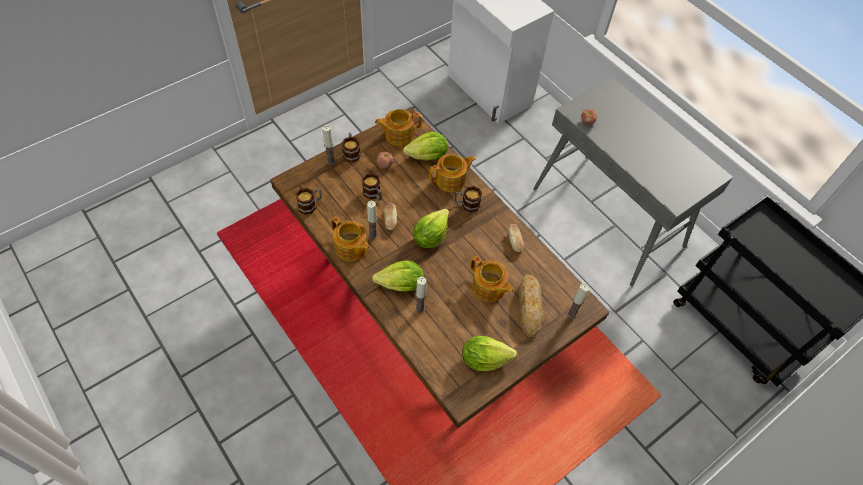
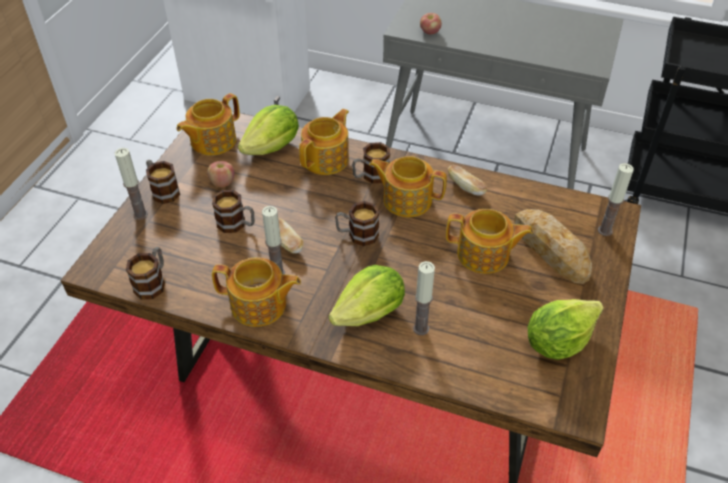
camera: 30 degrees left, 10 degrees down
lettuce [413,209,449,248] -> mug [335,201,379,246]
none -> teapot [369,156,447,217]

